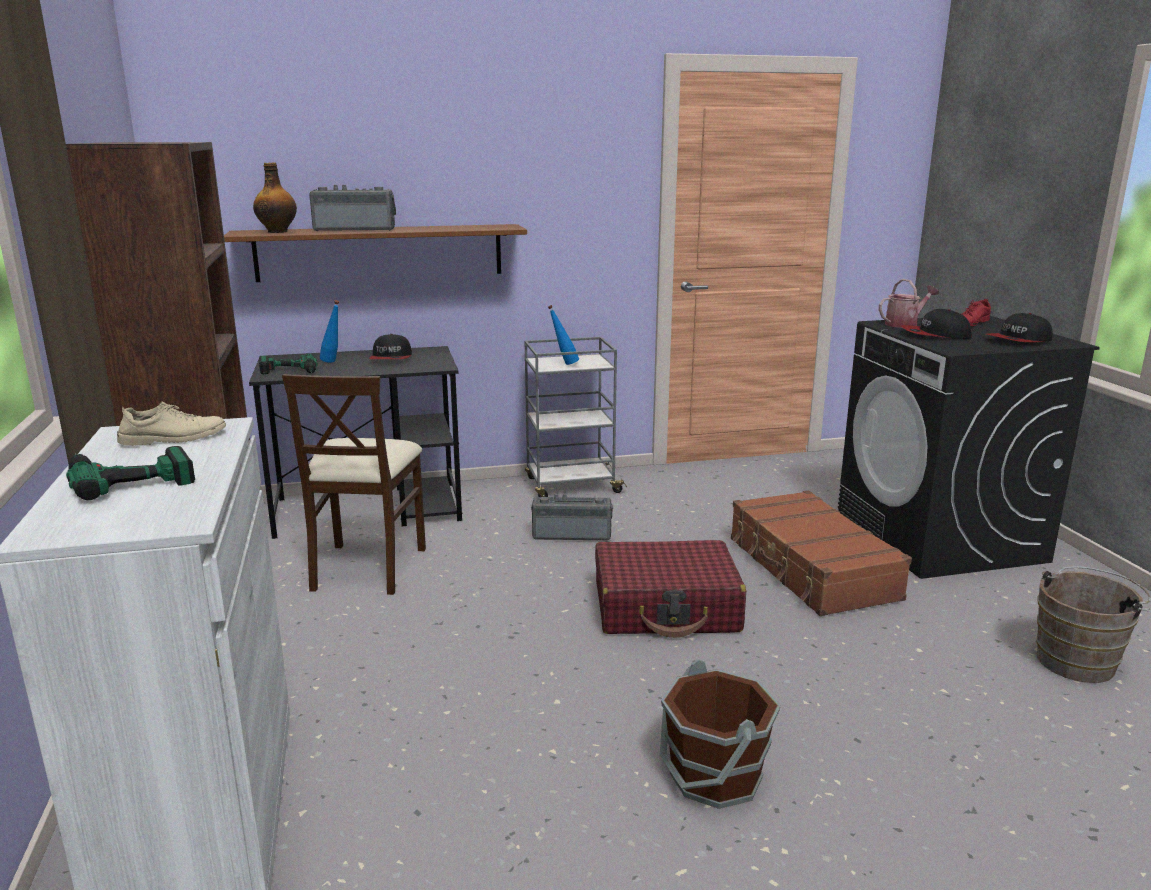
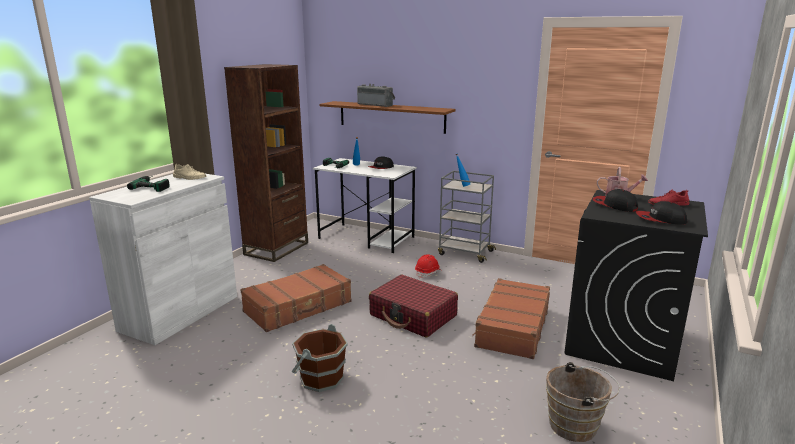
camera: 40 degrees right, 0 degrees up
black desk [249,346,462,539] -> white desk [313,158,417,253]
bottle [253,163,297,233] -> none
beige chair [282,374,426,595] -> none
radio [531,494,613,540] -> red hard hat [415,254,440,278]
none -> brown suitcase [240,264,352,332]

